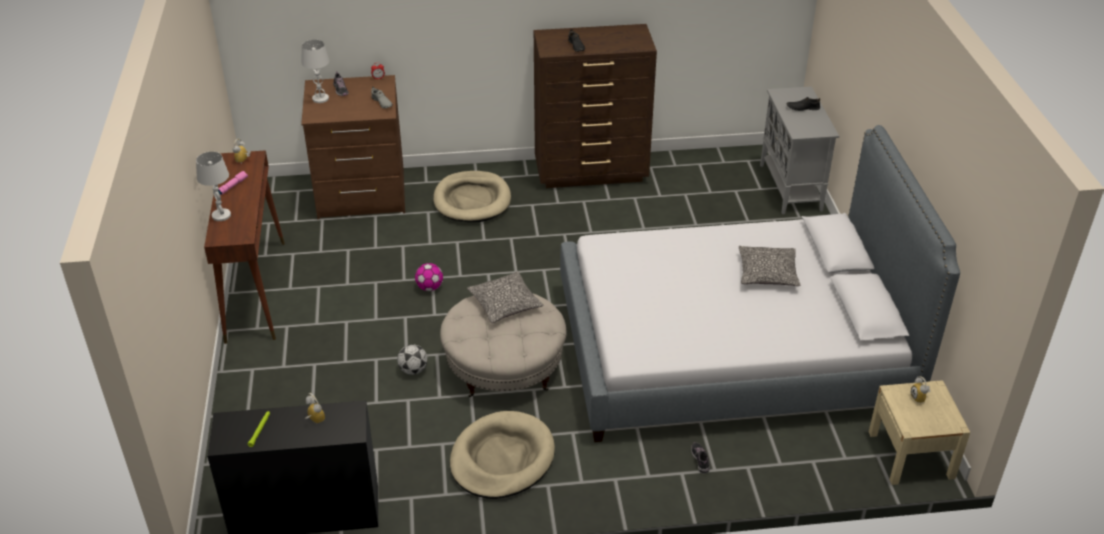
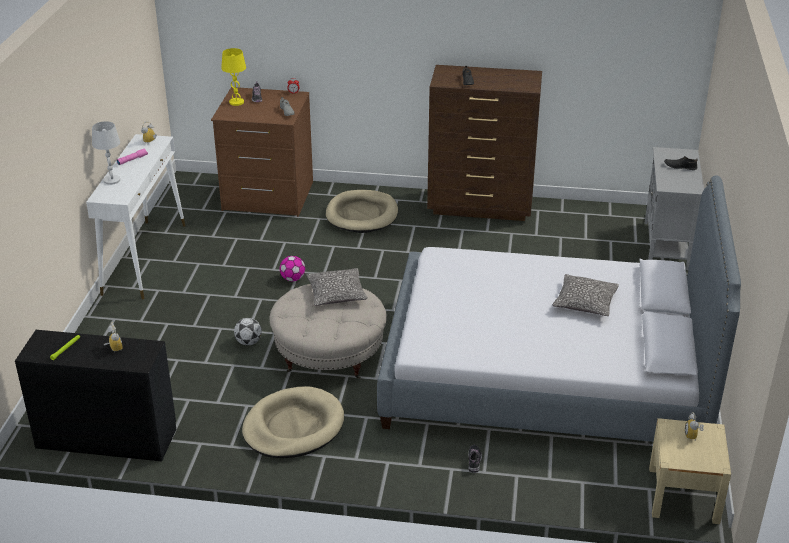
camera: 15 degrees right, 5 degrees down
brown console table [204,150,285,344] -> white console table [86,134,185,299]
white table lamp [301,40,329,103] -> yellow table lamp [221,48,246,106]

